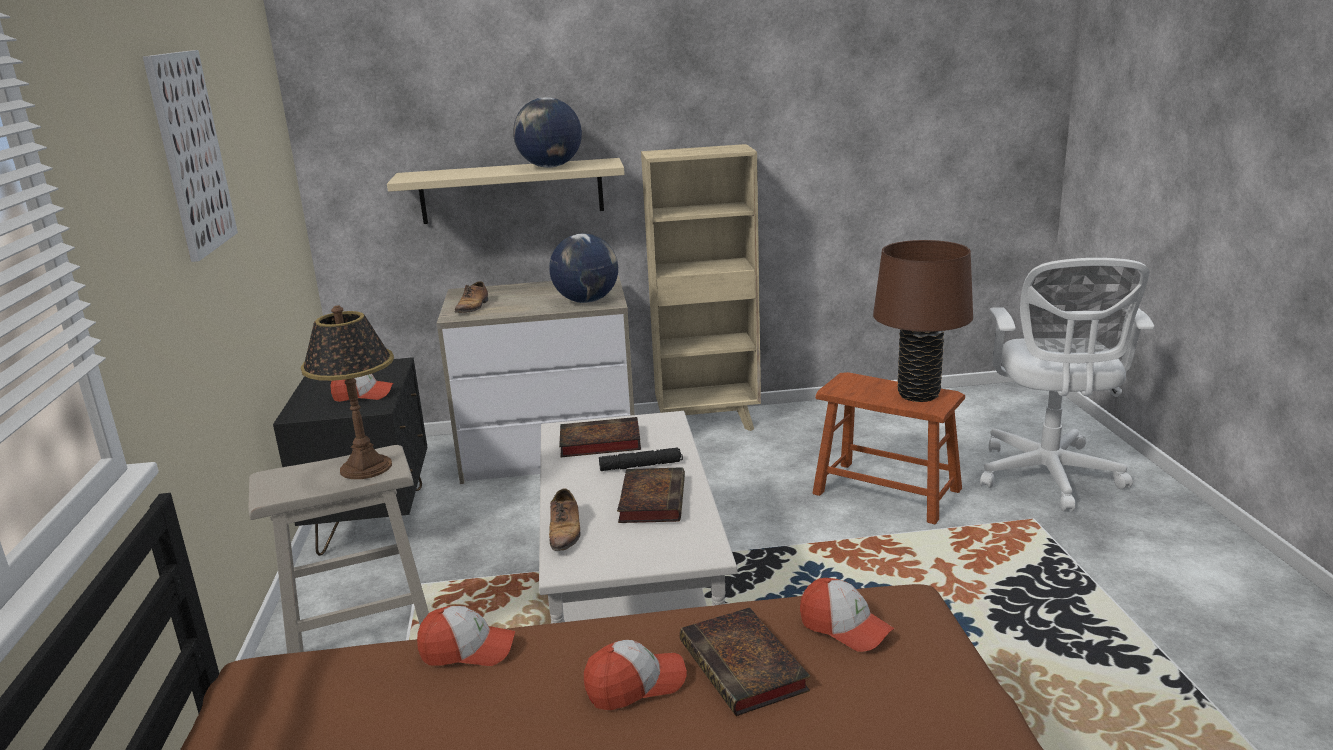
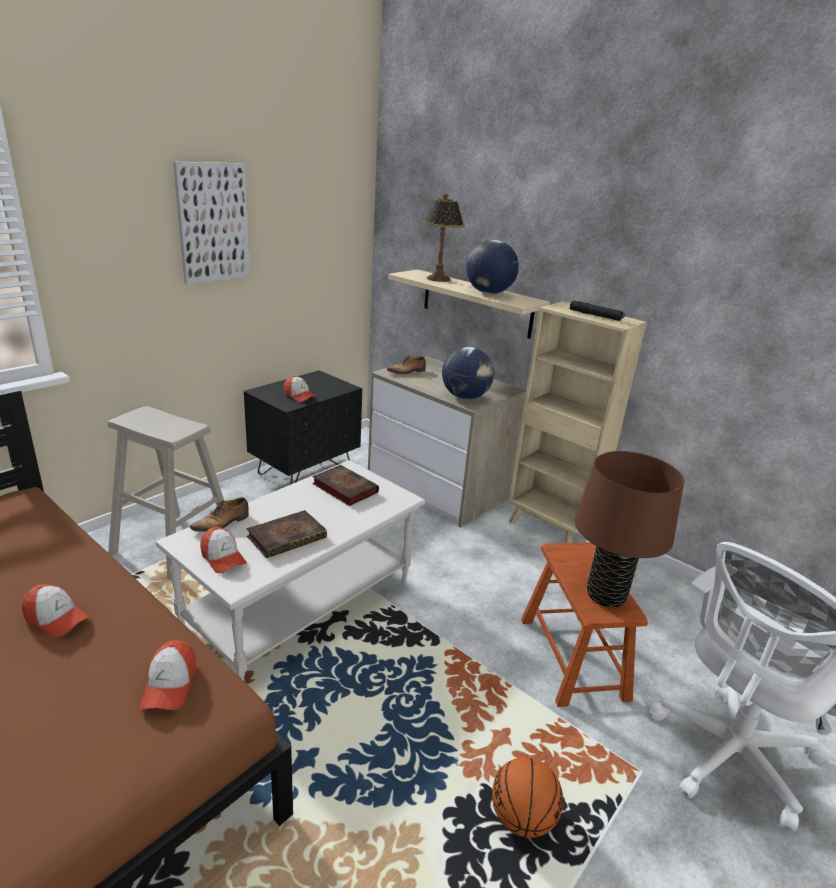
camera: 45 degrees right, 5 degrees up
table lamp [301,306,394,479] -> table lamp moved to [423,194,465,282]
cap [417,606,515,666] -> cap moved to [200,527,247,573]
black flashlight [599,447,683,471] -> black flashlight moved to [570,300,625,321]
book [680,607,810,716] -> none
none -> basketball [492,757,563,838]

